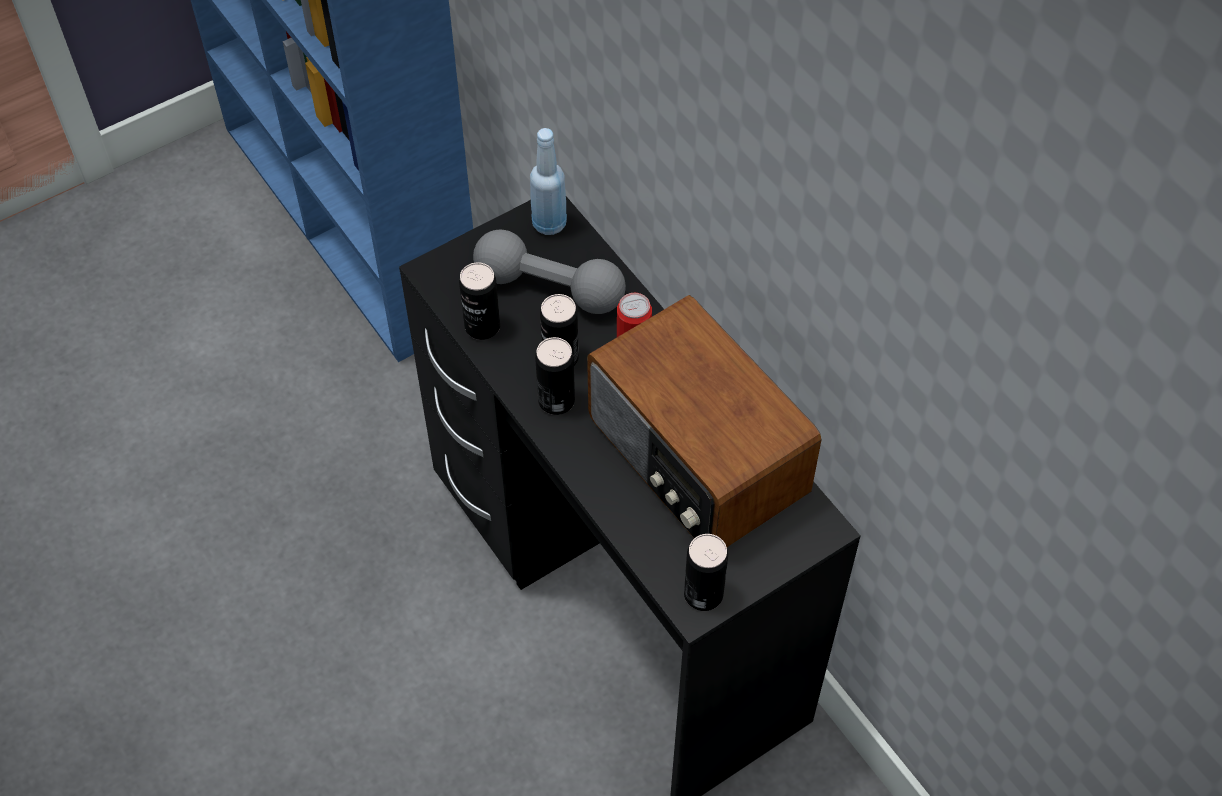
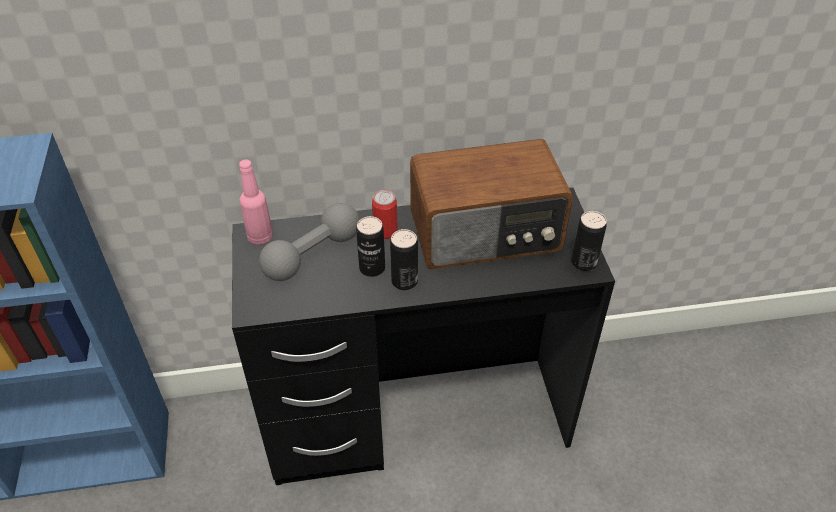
camera: 65 degrees left, 10 degrees down
can [459,262,500,340] -> none
blue bottle [530,128,567,235] -> pink bottle [239,159,273,245]

